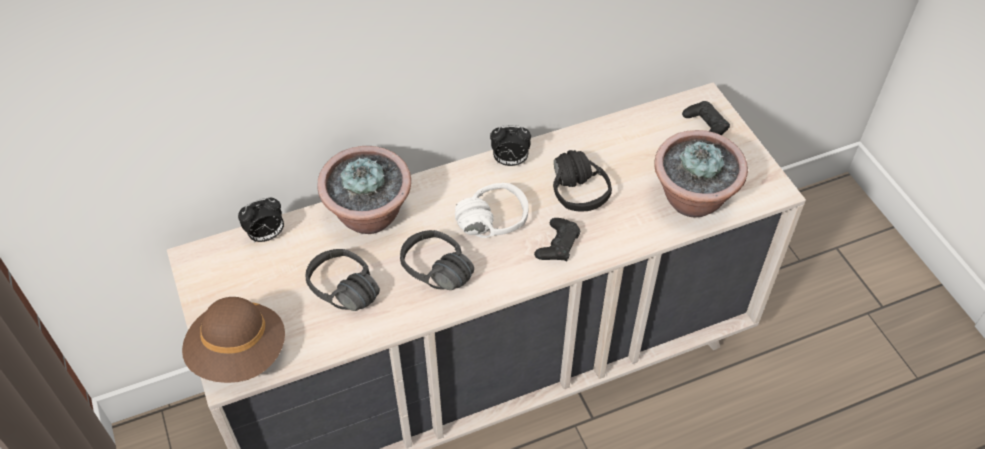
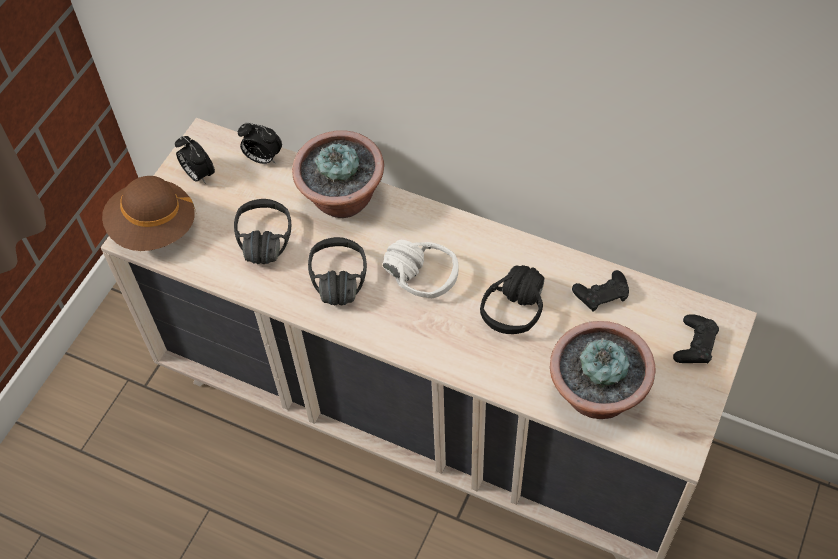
camera: 50 degrees right, 5 degrees up
alarm clock [490,125,531,166] -> alarm clock moved to [175,136,215,184]
black game controller [534,218,580,261] -> black game controller moved to [572,270,629,311]

